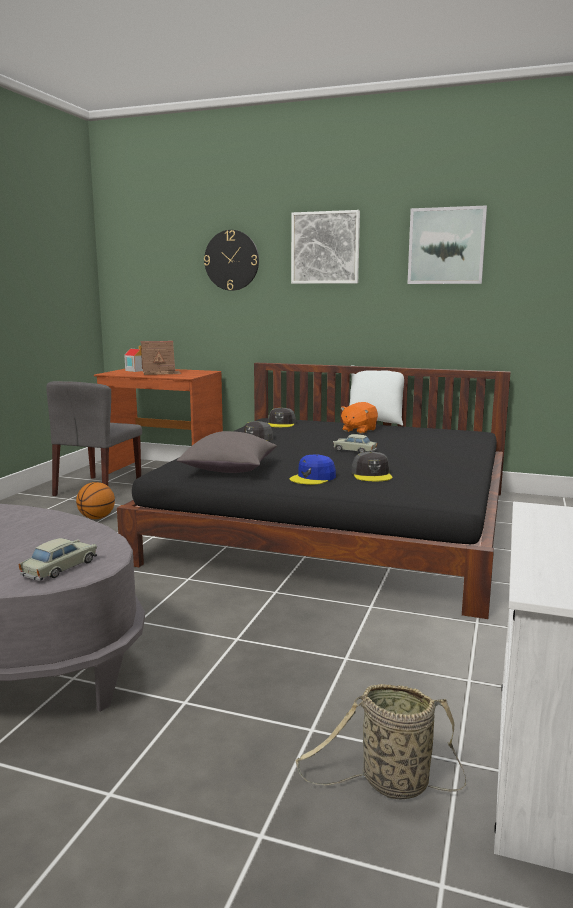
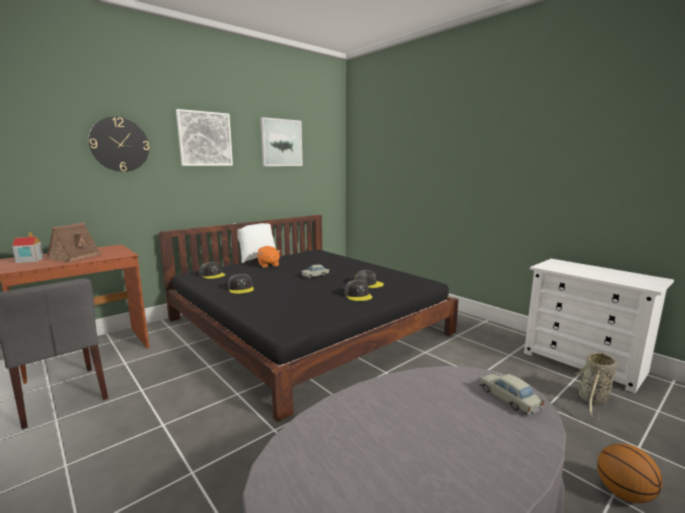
camera: 60 degrees left, 0 degrees up
basketball [76,482,115,519] -> basketball moved to [597,443,663,503]
grey pillow [177,431,277,473] -> none
blue cap [290,454,336,485] -> grey cap [344,280,372,301]

